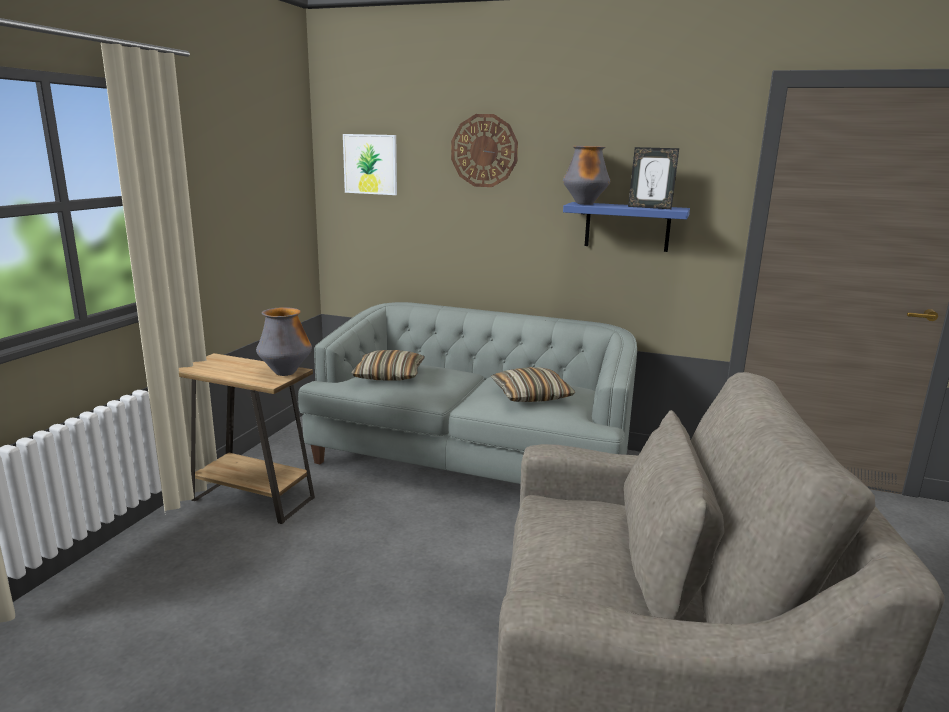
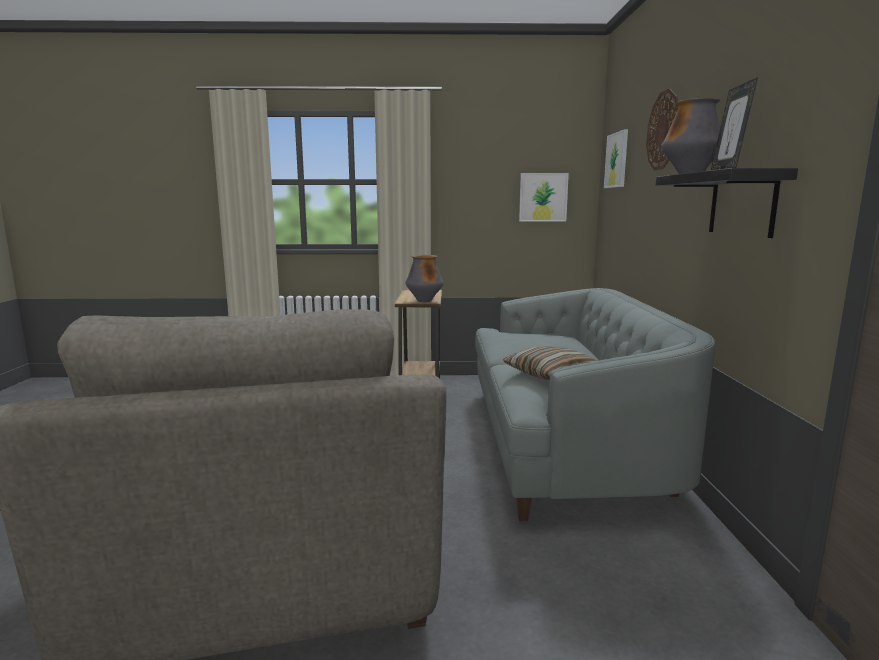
camera: 70 degrees right, 5 degrees down
pillow [351,350,424,381] -> none
blue shelf [563,202,690,252] -> black shelf [656,168,798,238]
none -> picture [519,173,569,222]

